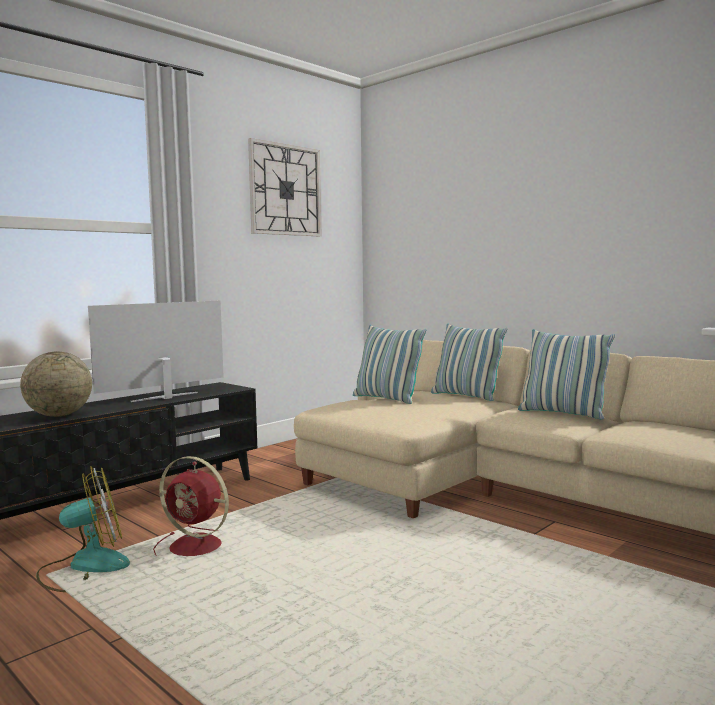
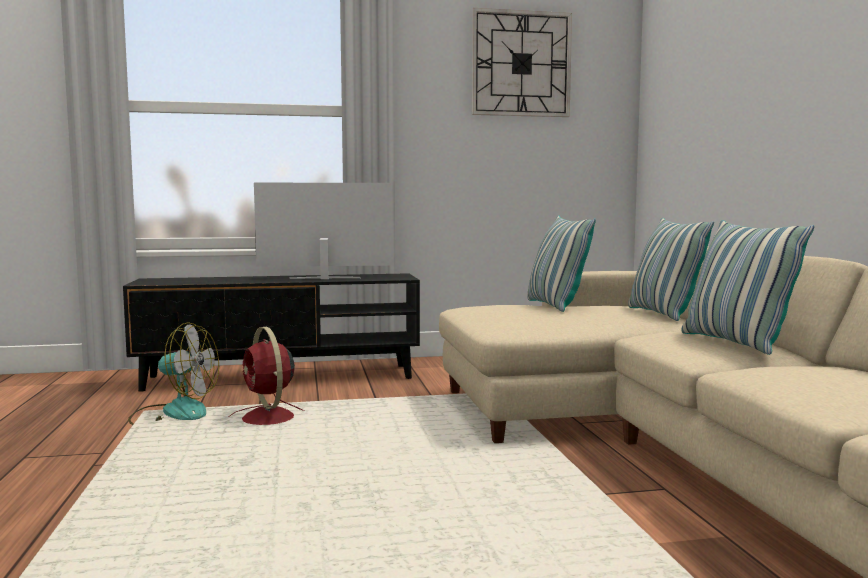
camera: 35 degrees right, 0 degrees up
globe [20,352,92,417] -> none

